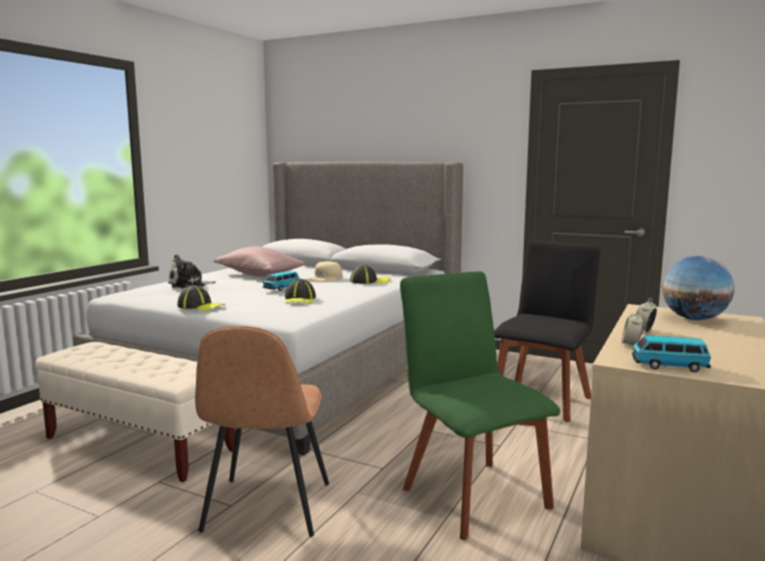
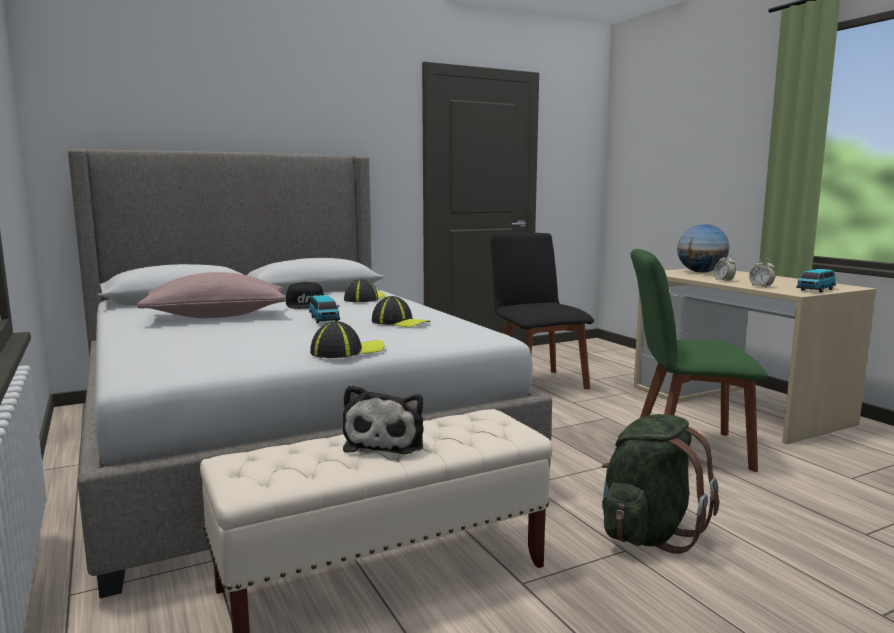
camera: 55 degrees left, 0 degrees up
plush toy [168,254,216,289] -> plush toy moved to [343,385,423,455]
brown chair [195,326,329,537] -> green backpack [602,414,719,554]
beige cap [309,261,342,281] -> black cap [286,282,324,309]

